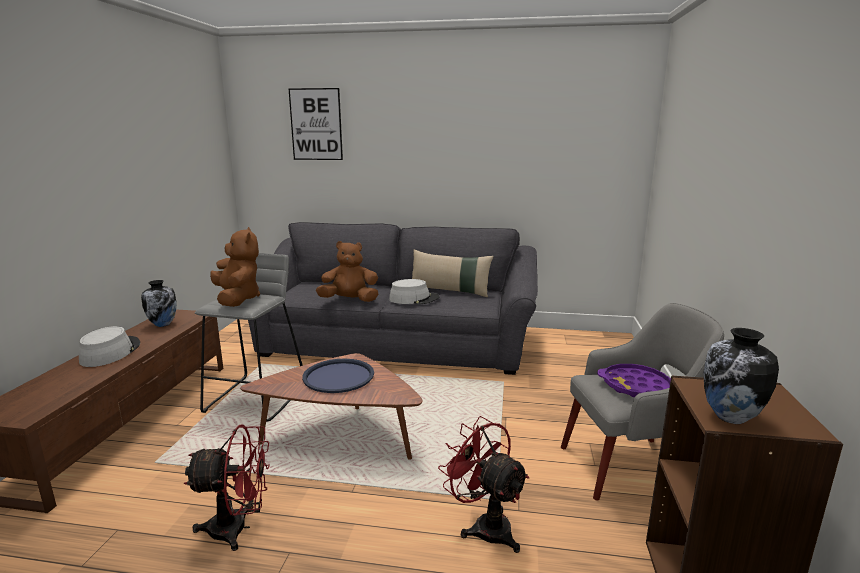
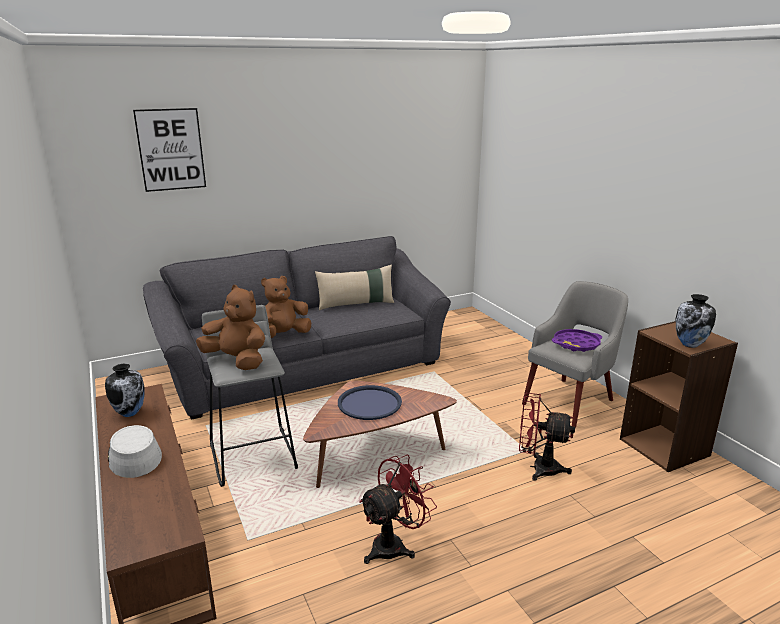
camera: 35 degrees left, 5 degrees up
grey hat [389,279,440,304] -> none

